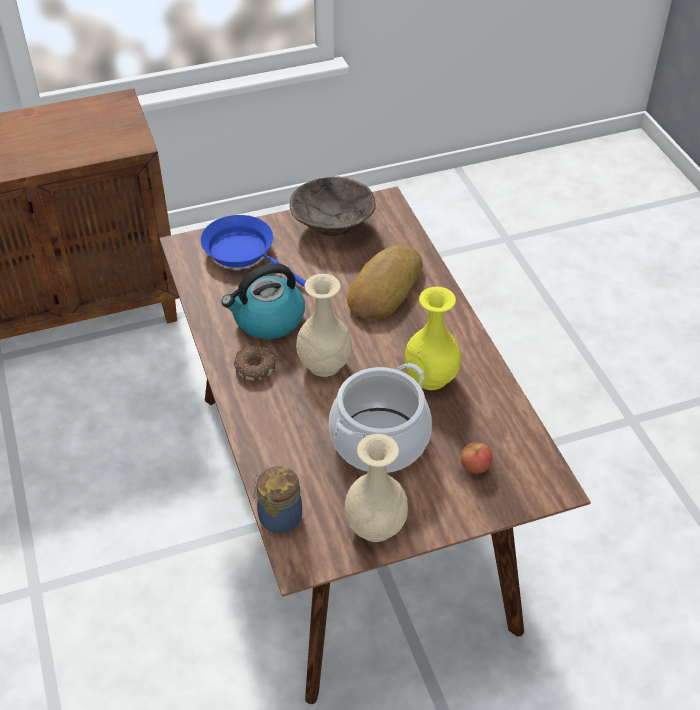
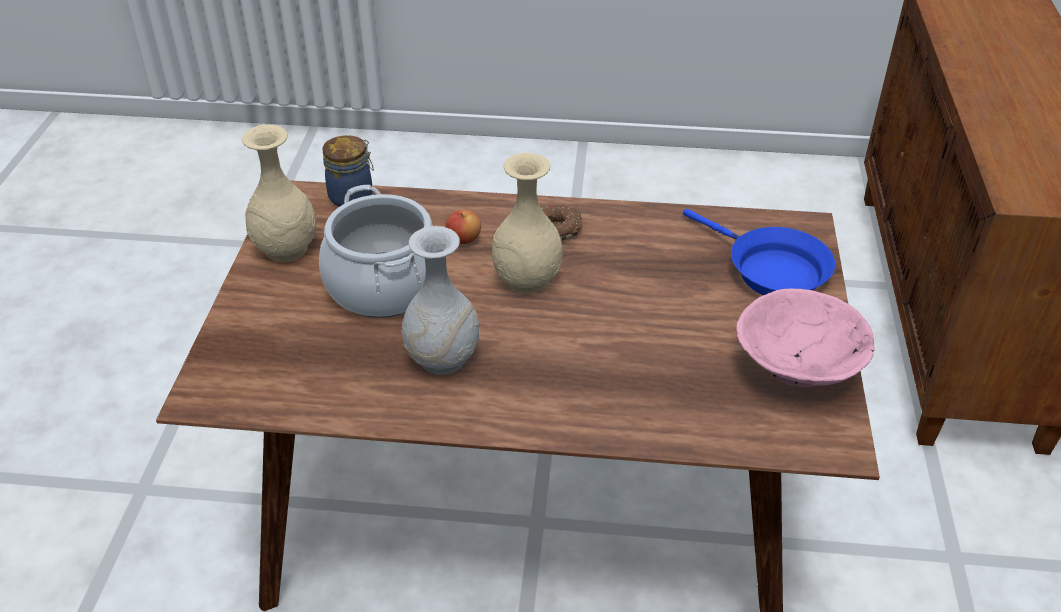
camera: 115 degrees right, 5 degrees down
blue frying pan [200,215,306,287] -> blue frying pan turned 75 degrees clockwise [683,209,835,295]
kettle [221,263,305,339] -> none
brown bowl [290,177,376,237] -> pink bowl [736,289,875,387]
bread [347,245,423,319] -> none
yellow vase [404,287,461,390] -> white vase [402,226,480,375]
apple [461,442,493,474] -> apple moved to [446,210,481,244]

